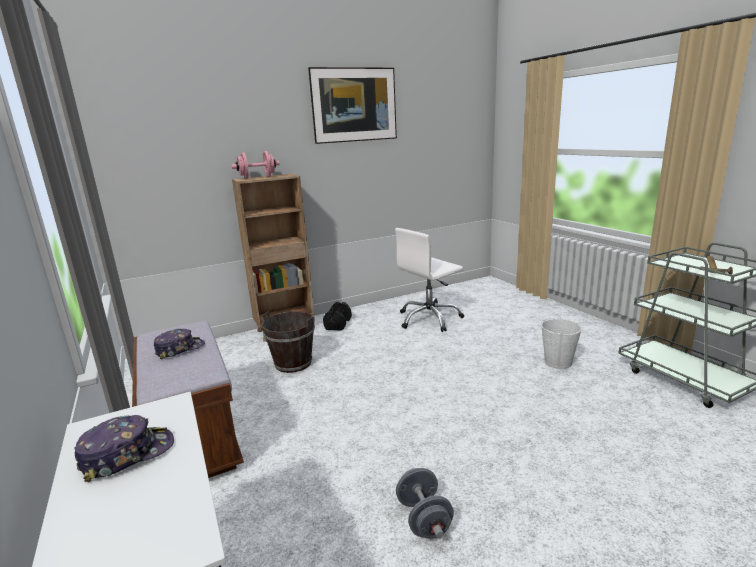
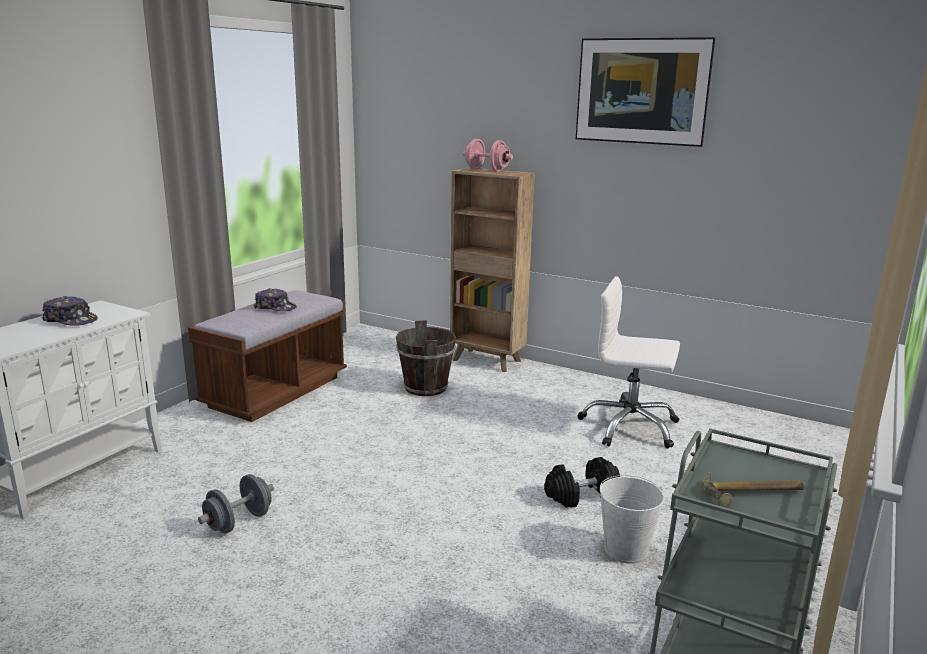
camera: 55 degrees right, 0 degrees up
black dumbbell [323,302,352,331] -> black dumbbell moved to [544,457,620,508]

